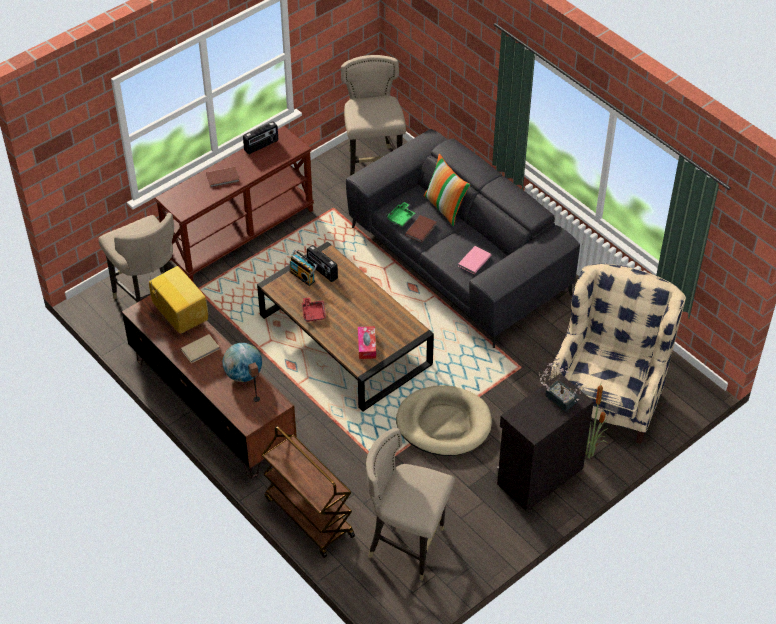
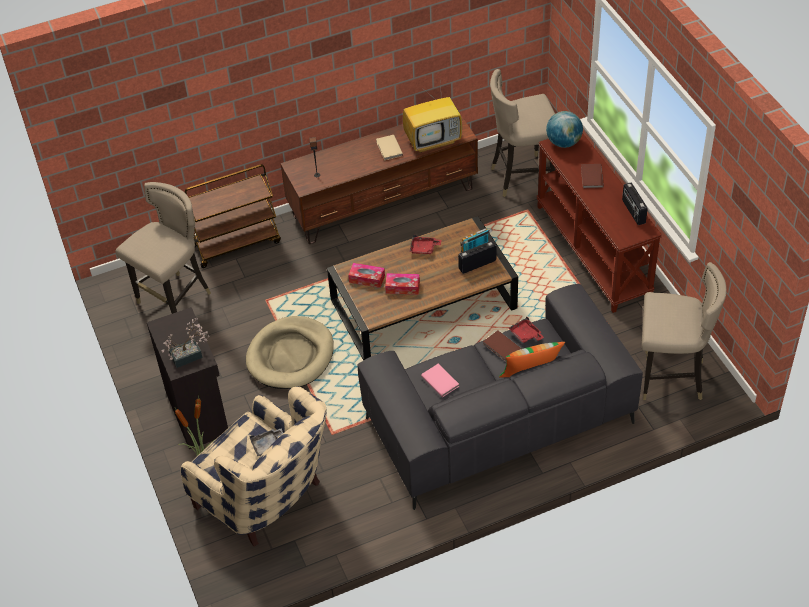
camera: 110 degrees right, 0 degrees up
globe [223,343,262,382] -> globe moved to [546,111,583,148]
green tray [386,202,415,226] -> red tray [508,316,544,343]
none -> grey tray [250,428,283,456]
none -> tissue box [385,273,420,295]

